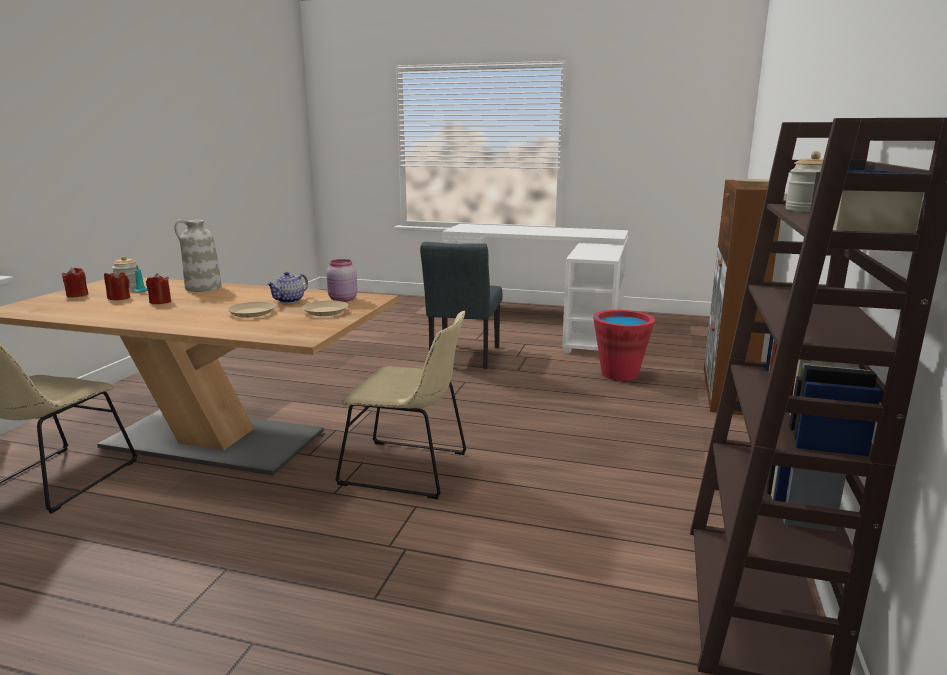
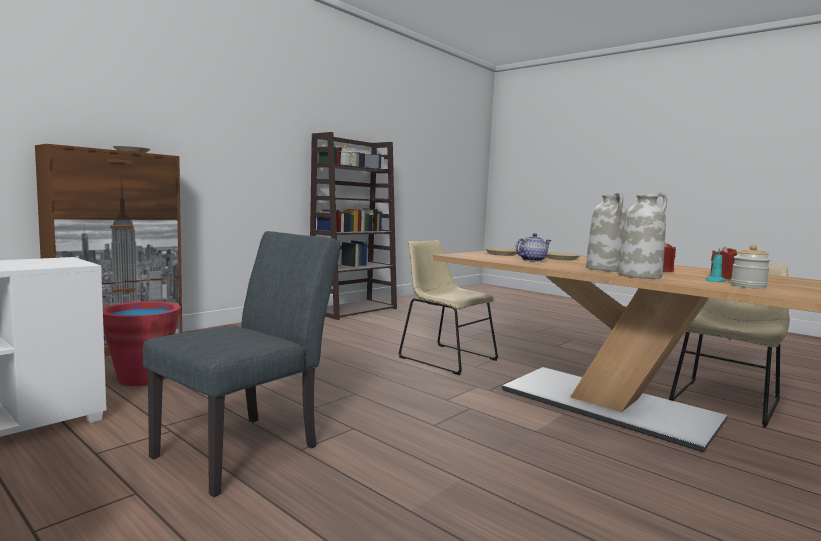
camera: 155 degrees left, 10 degrees down
red candle [62,267,89,298] -> none
pink jar [326,259,358,302] -> none
none -> white vase [586,191,628,272]

